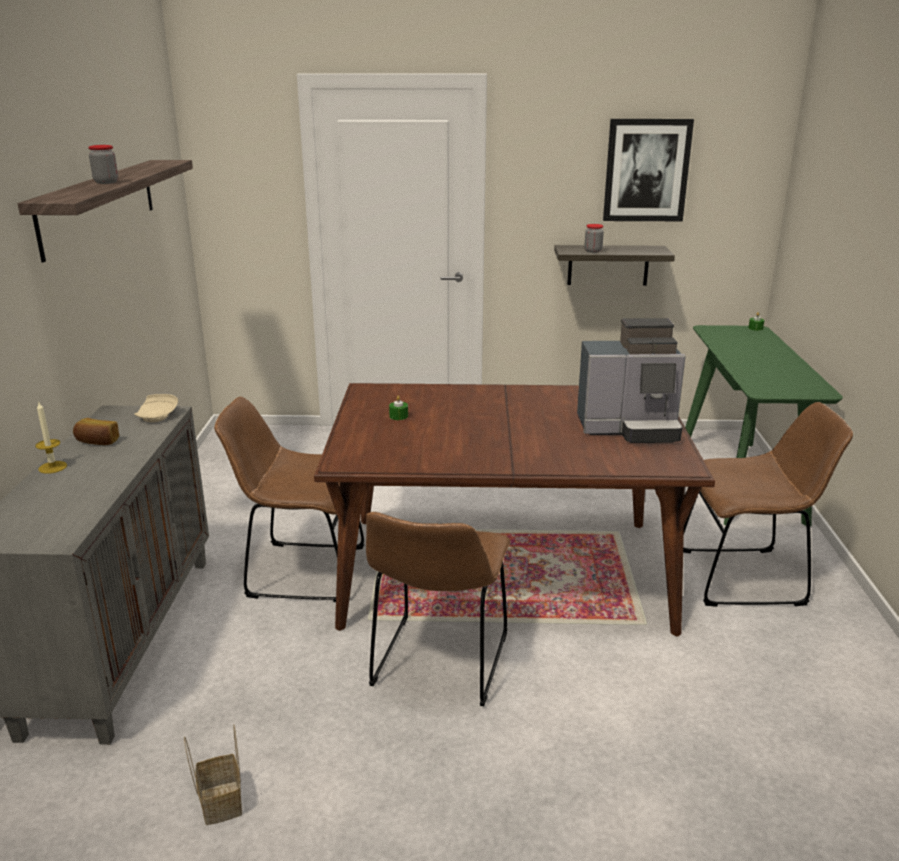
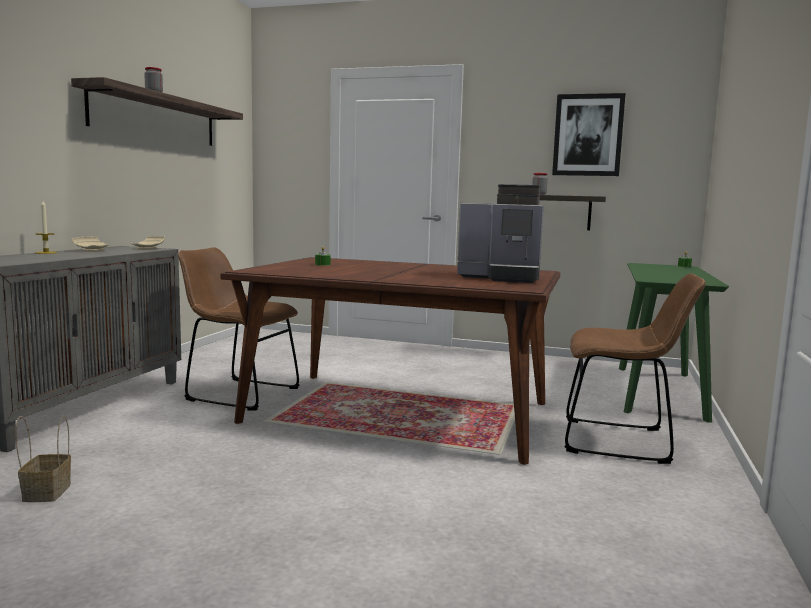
camera: 15 degrees right, 15 degrees down
bread [73,418,119,445] -> beige plate [71,237,108,252]
brown chair [366,512,511,706] -> none

